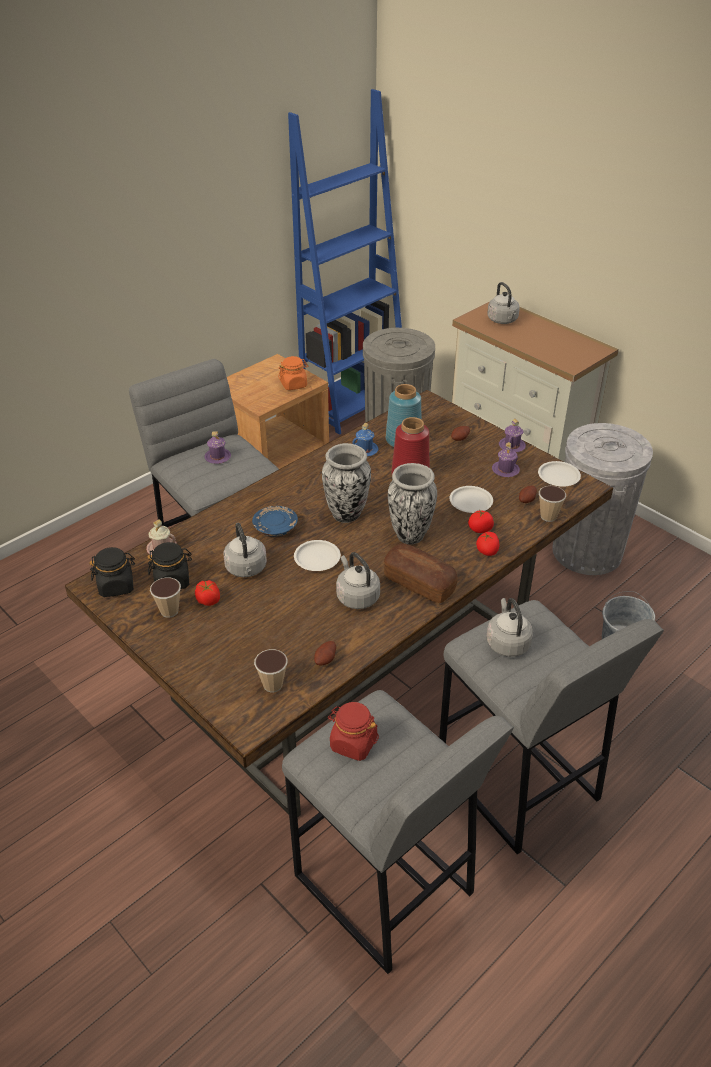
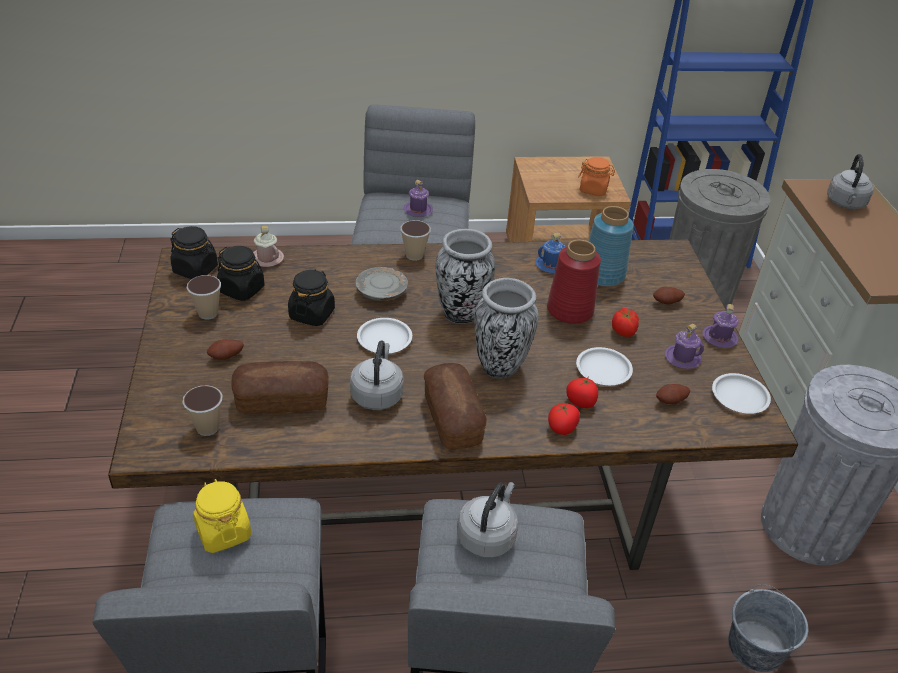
camera: 35 degrees right, 0 degrees up
tomato [195,580,220,606] -> tomato moved to [612,308,639,337]
grey kettle [223,523,267,577] -> black jar [288,269,335,326]
blue plate [252,506,298,536] -> grey plate [356,267,408,301]
potato [314,641,336,666] -> potato moved to [207,339,244,360]
red jar [328,702,379,761] -> yellow jar [193,479,251,553]
cup [539,486,566,522] -> cup moved to [400,220,431,261]
none -> bread [231,361,329,414]

